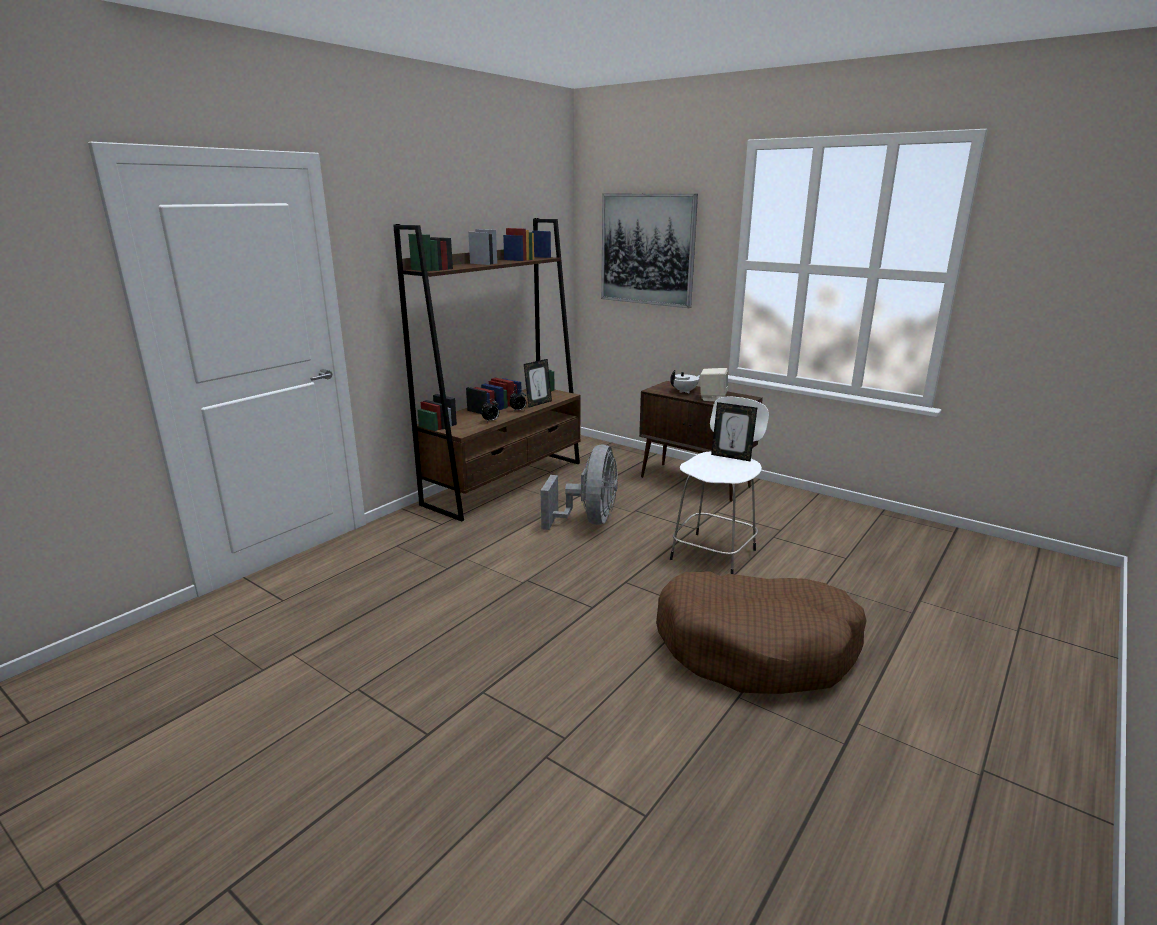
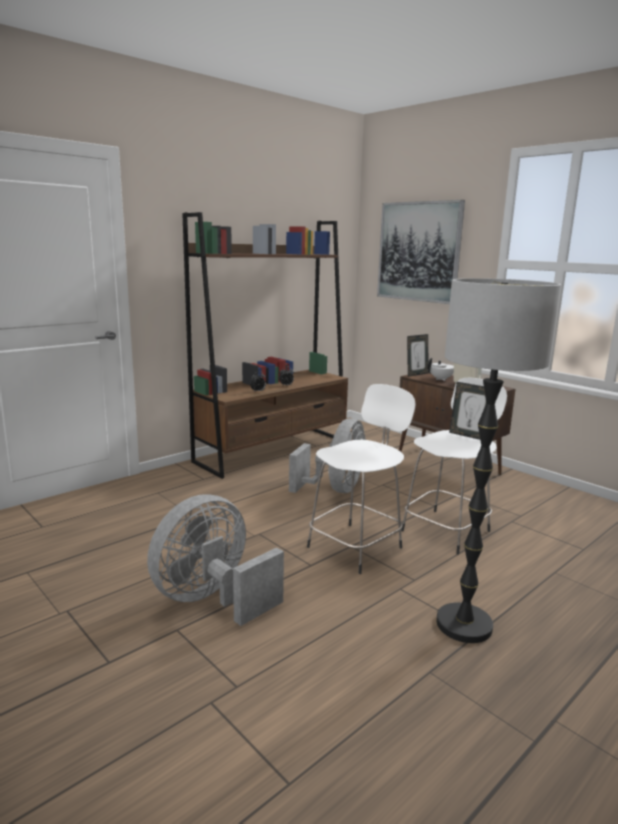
camera: 10 degrees right, 5 degrees down
picture frame [524,359,552,408] -> picture frame moved to [407,334,429,377]
brown dog bed [656,572,867,694] -> floor lamp [436,278,561,643]
none -> grey fan [147,494,284,626]
none -> white stool [307,384,416,574]

